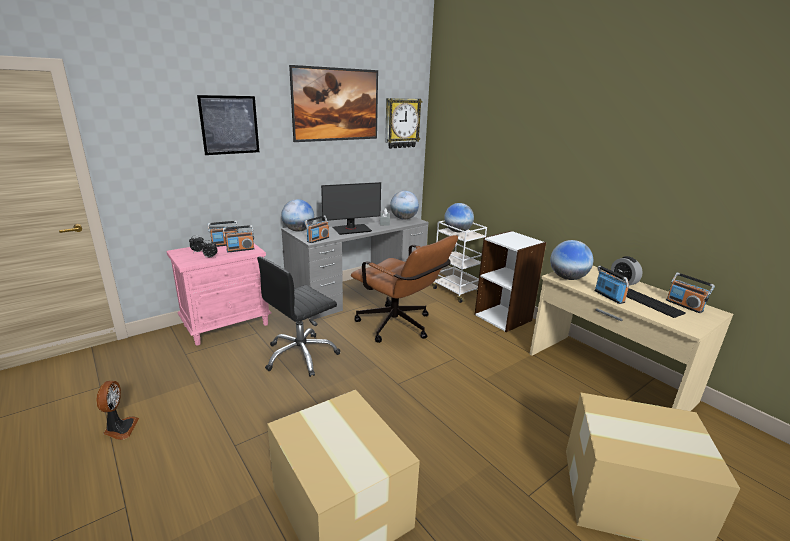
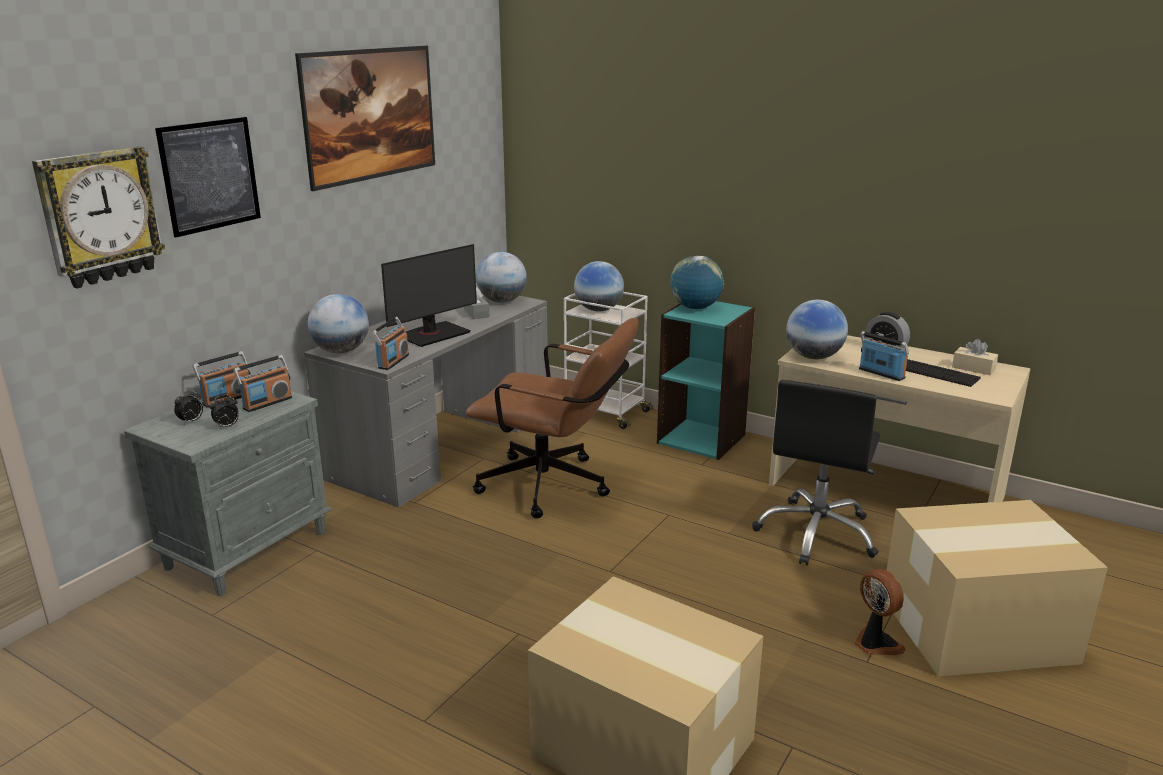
camera: 20 degrees left, 0 degrees up
fan [96,381,139,440] -> fan moved to [854,569,906,655]
pink nightstand [166,244,272,346] -> grey nightstand [124,391,332,596]
black office chair [257,256,340,377] -> black office chair moved to [752,380,880,566]
wall clock [385,98,422,149] -> wall clock moved to [32,146,165,289]
white bookcase [475,231,546,332] -> turquoise bookcase [657,301,755,460]
radio [666,272,715,313] -> beige tissue box [952,339,998,375]
none -> globe [670,256,724,309]

